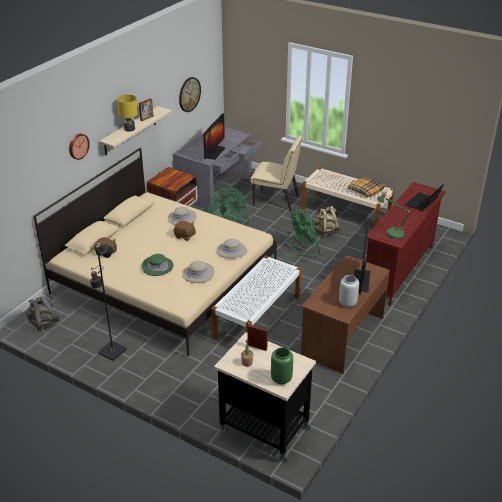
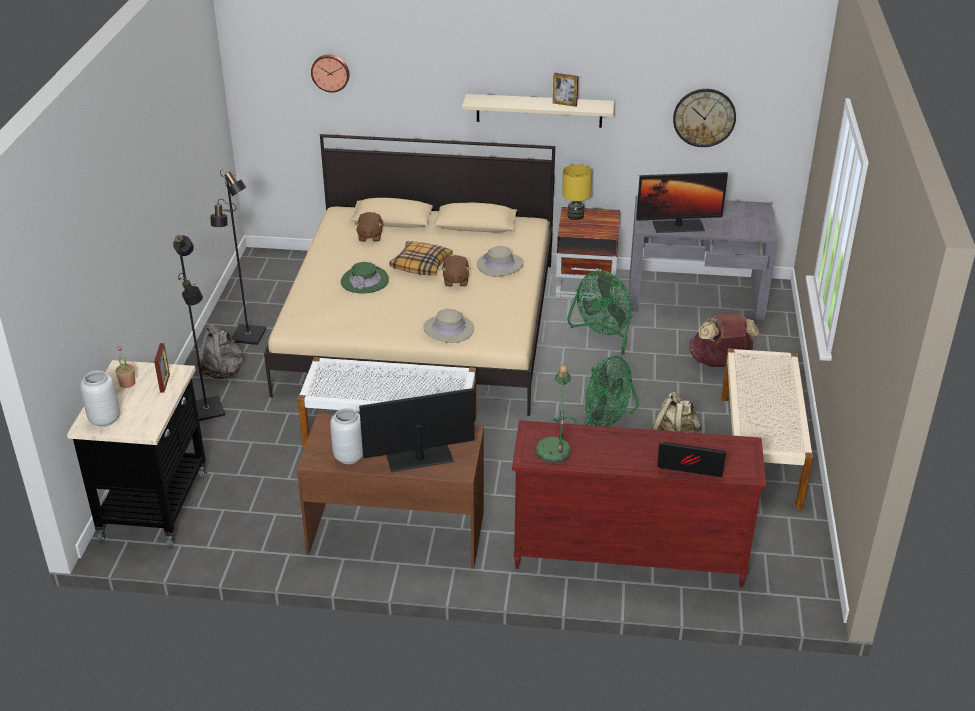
camera: 65 degrees right, 0 degrees up
grey backpack [26,295,60,331] -> grey backpack moved to [197,325,243,379]
wall clock [69,134,90,160] -> wall clock moved to [311,55,350,93]
yellow table lamp [117,94,138,132] -> yellow table lamp moved to [562,164,592,220]
beige hat [182,261,214,283] -> none
beige chair [250,135,303,211] -> brown backpack [689,313,759,367]
green vase [271,347,293,385] -> grey vase [80,370,120,427]
pillow [348,176,385,198] -> pillow moved to [389,241,452,276]
none -> black floor lamp [172,235,225,421]

